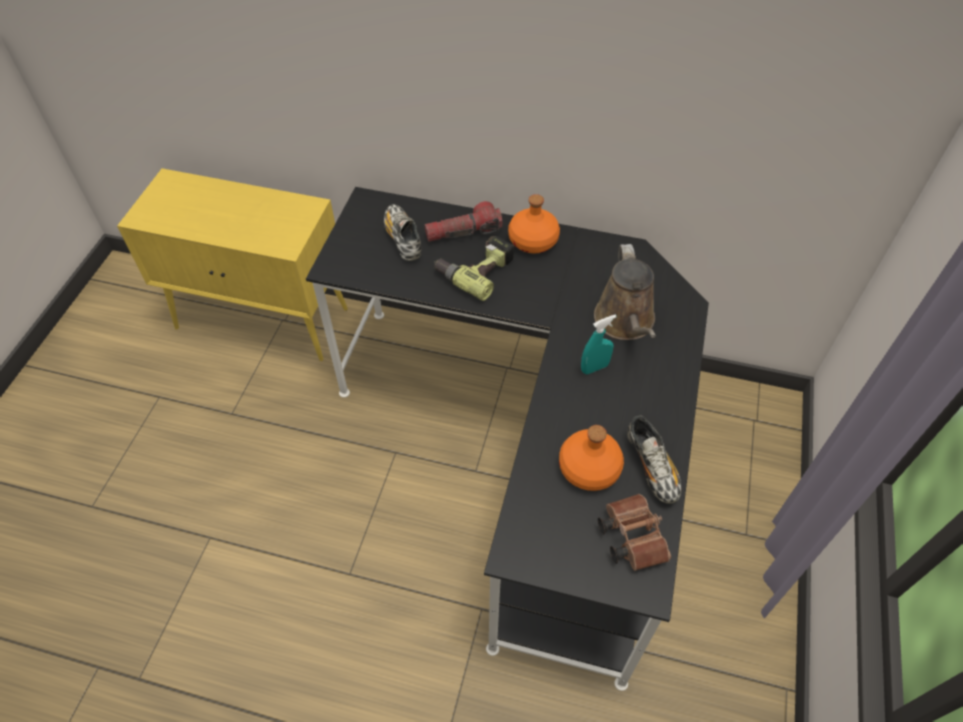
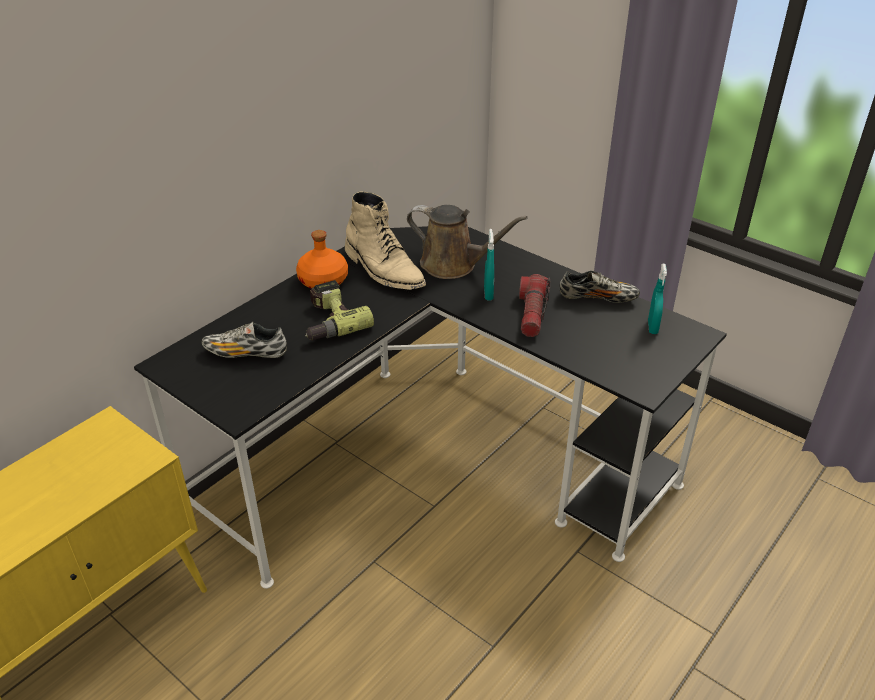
camera: 65 degrees left, 15 degrees down
flashlight [425,201,503,242] -> flashlight moved to [519,274,551,337]
orange bottle [559,425,624,491] -> none
brown binoculars [598,494,671,571] -> turquoise spray bottle [648,264,667,334]
none -> beige boot [345,191,426,290]

